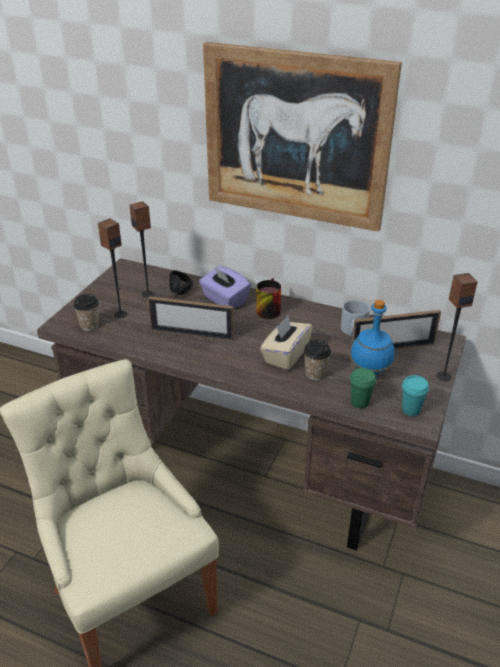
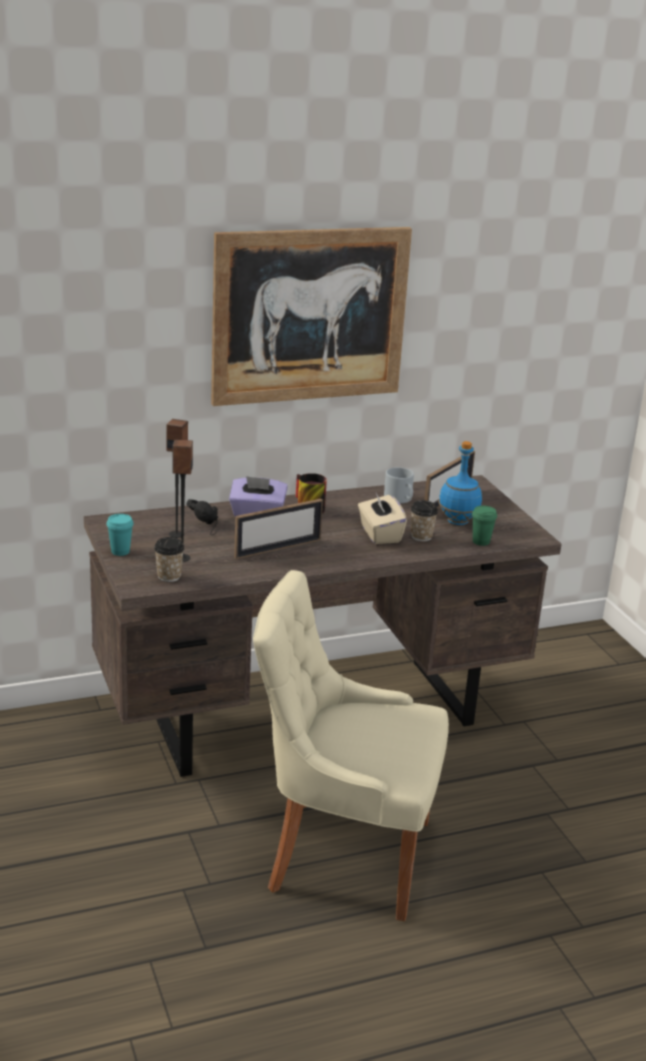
camera: 45 degrees left, 10 degrees down
turquoise cup [402,375,429,416] -> turquoise cup moved to [107,514,134,556]
speaker [436,273,477,381] -> none

